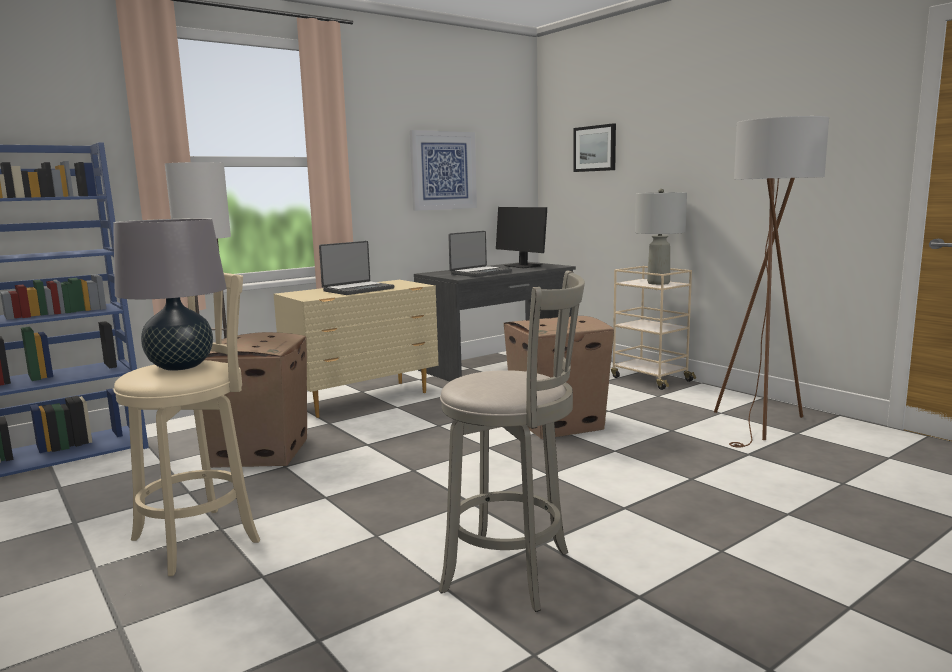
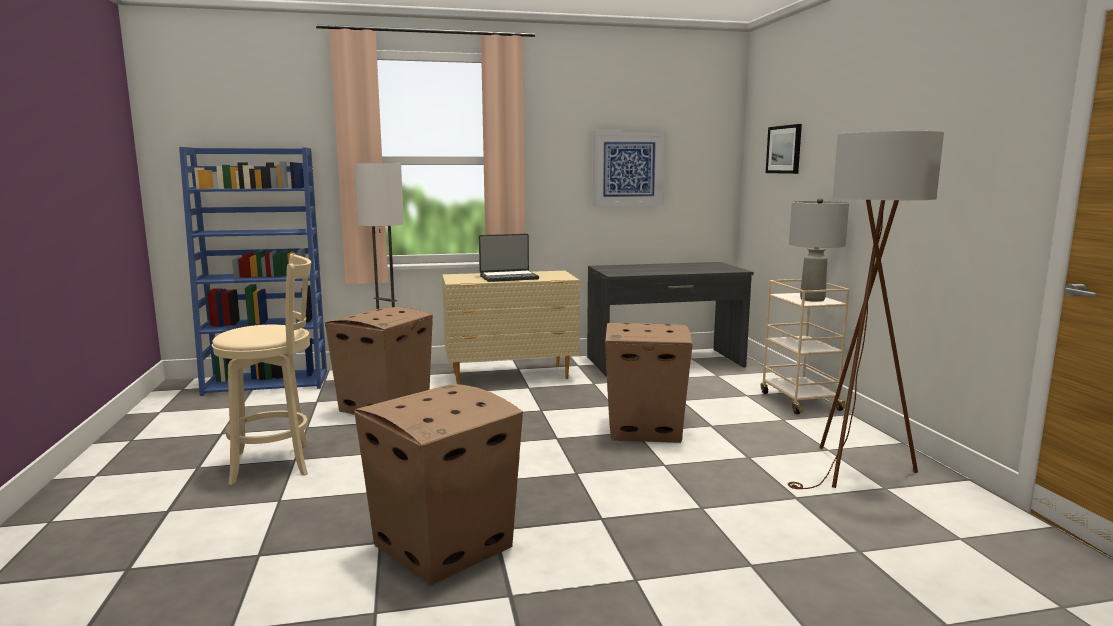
camera: 25 degrees right, 0 degrees up
grey table lamp [113,218,227,371] -> none
grey stool [439,270,585,612] -> cardboard box [354,384,523,586]
laptop [448,231,512,277] -> none
monitor [496,207,547,268] -> none

